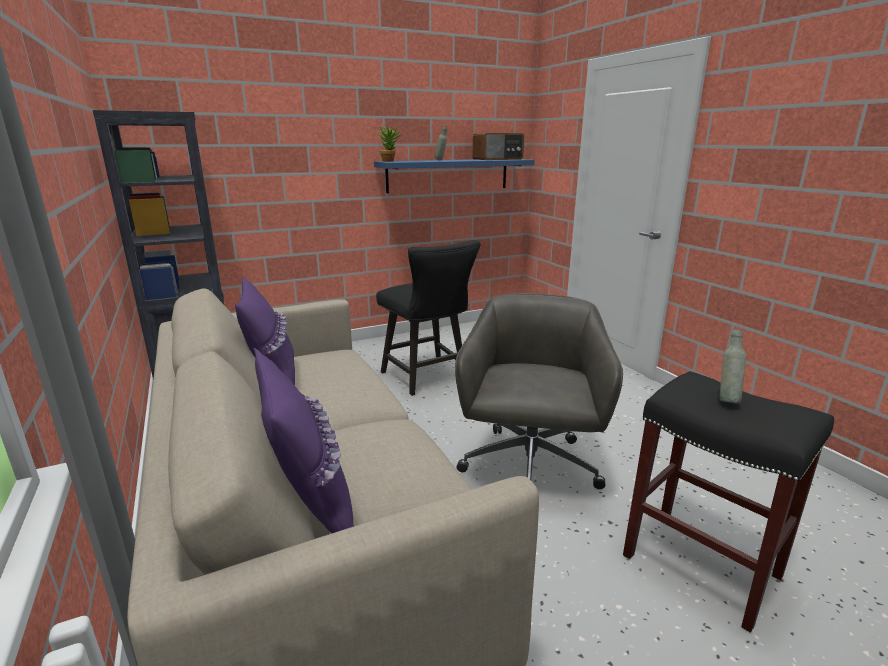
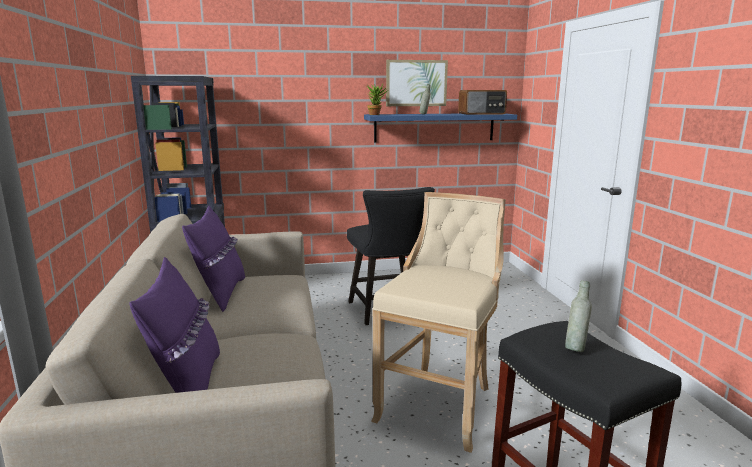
camera: 15 degrees right, 5 degrees down
grey office chair [455,293,623,489] -> beige stool [371,192,506,453]
none -> picture [386,60,448,106]

